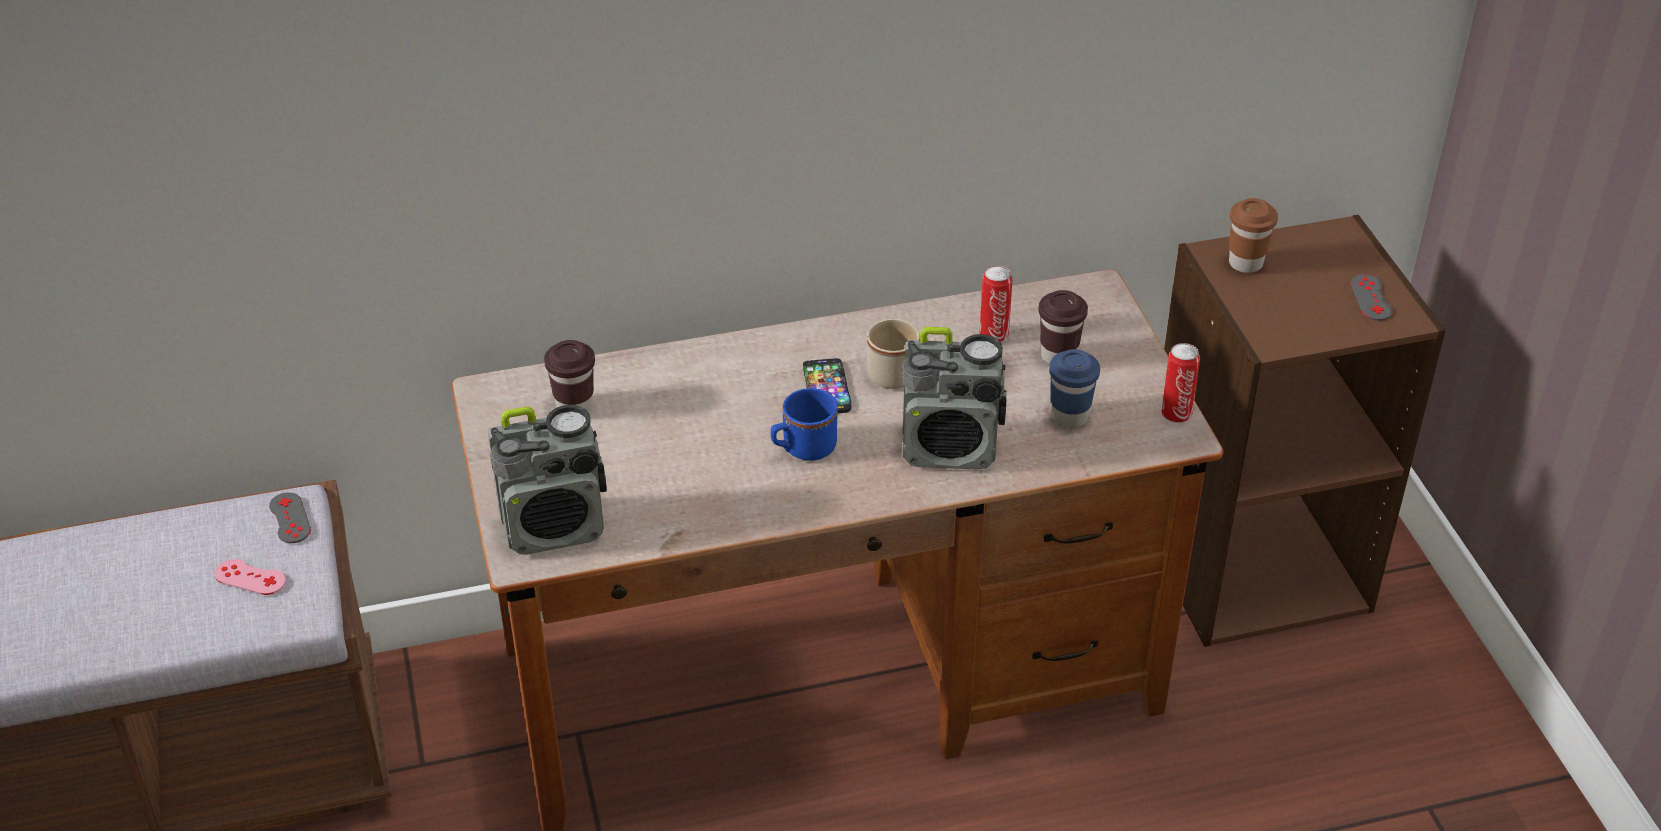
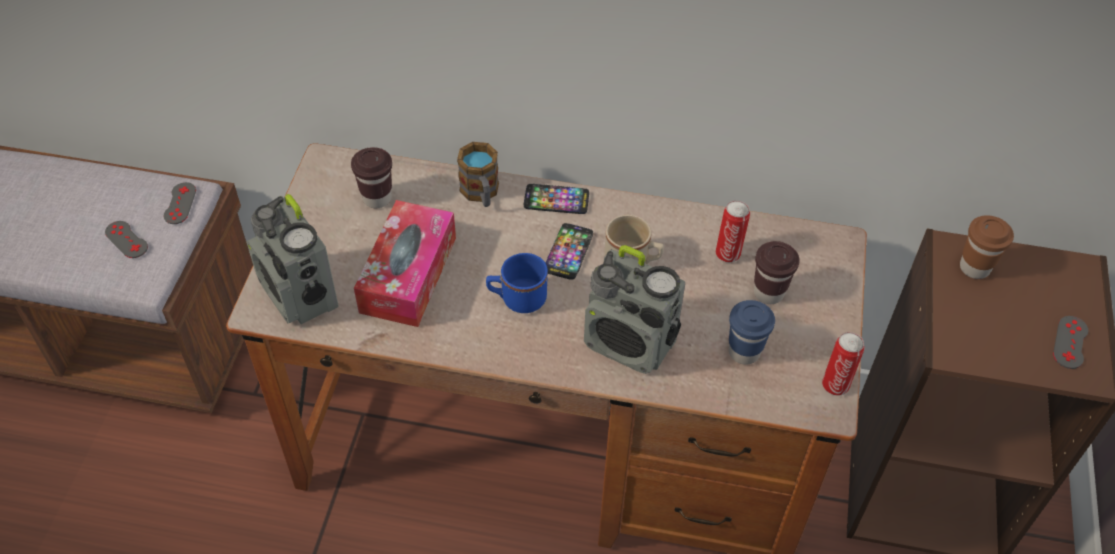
camera: 25 degrees right, 10 degrees up
pink game controller [214,559,286,595] -> grey game controller [105,221,148,258]
radio [488,405,607,554] -> radio turned 45 degrees clockwise [246,194,339,324]
none -> tissue box [354,200,456,327]
none -> mug [457,142,499,207]
none -> phone [524,184,589,214]

